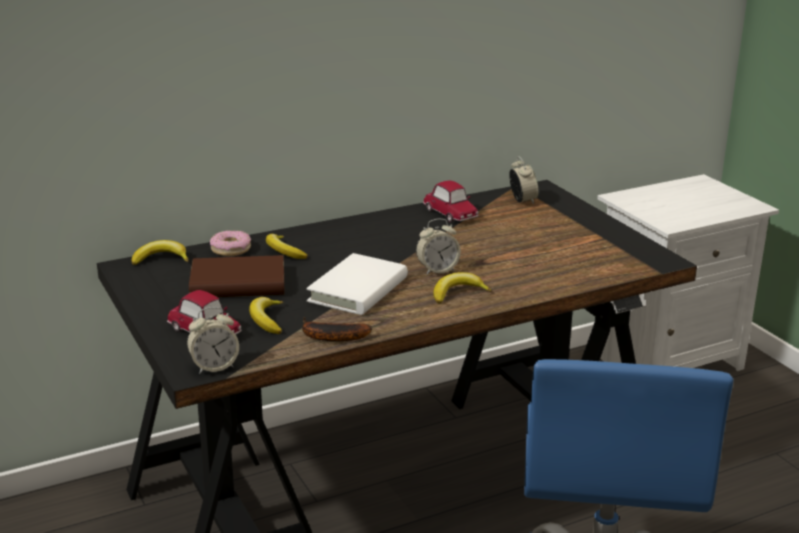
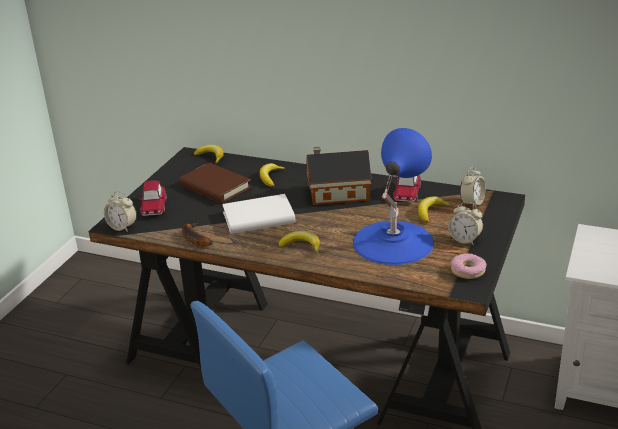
camera: 50 degrees right, 5 degrees up
donut [210,231,251,256] -> donut moved to [451,253,487,279]
banana [249,297,283,334] -> banana moved to [418,196,452,223]
alarm clock [416,219,461,275] -> alarm clock moved to [448,202,483,245]
none -> toy house [306,147,372,205]
none -> blue table lamp [353,128,434,265]

